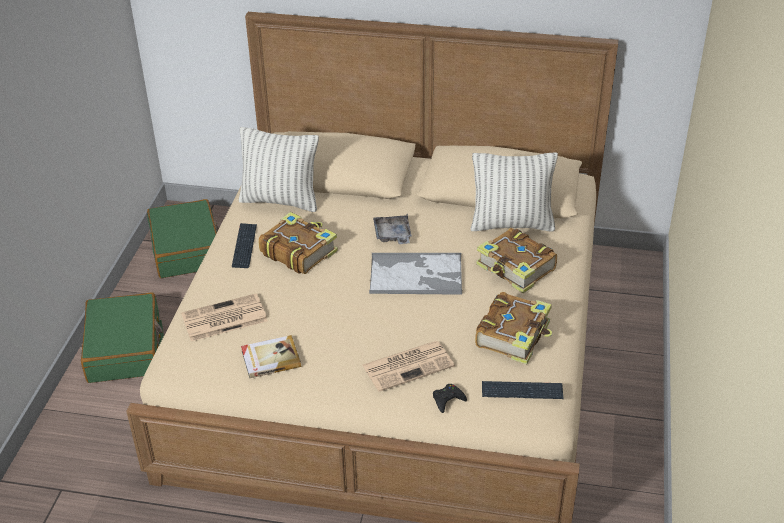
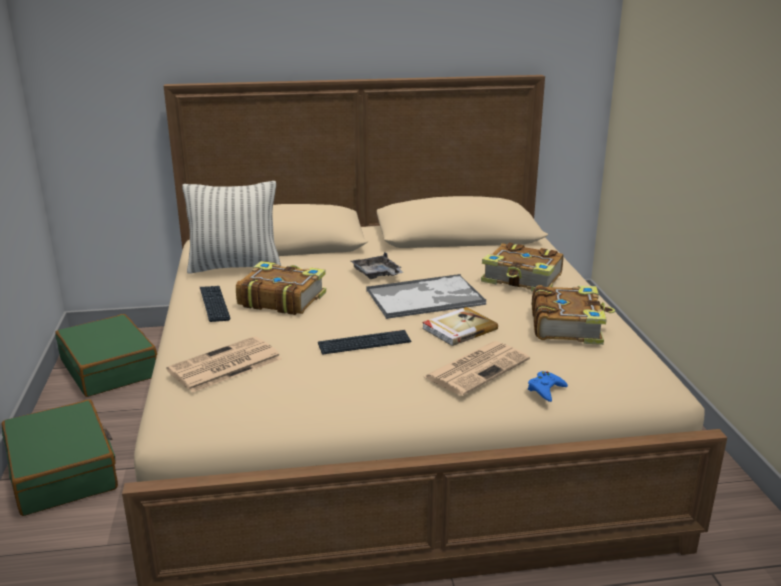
camera: 20 degrees left, 15 degrees down
book [241,335,301,378] -> book moved to [422,307,498,346]
black game controller [433,384,467,413] -> blue game controller [528,371,568,402]
pillow [470,152,558,232] -> none
keyboard [482,381,564,399] -> keyboard moved to [318,330,411,355]

